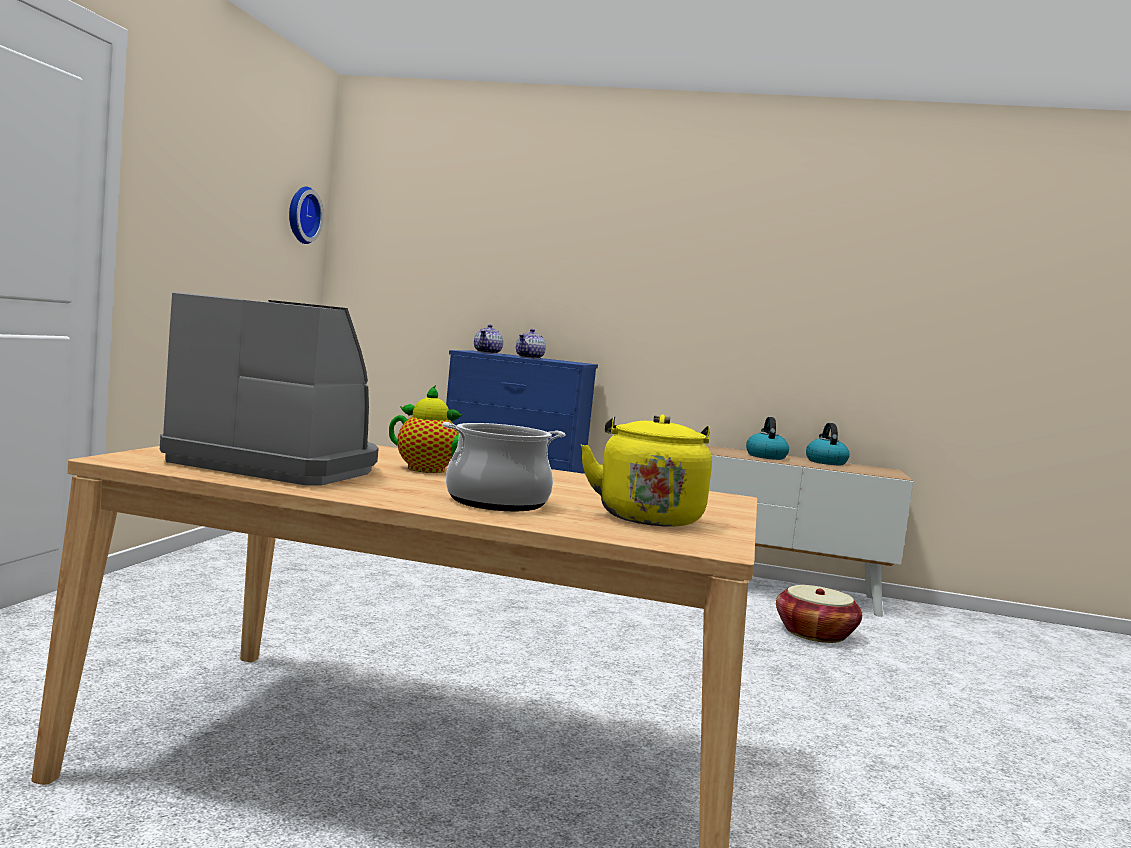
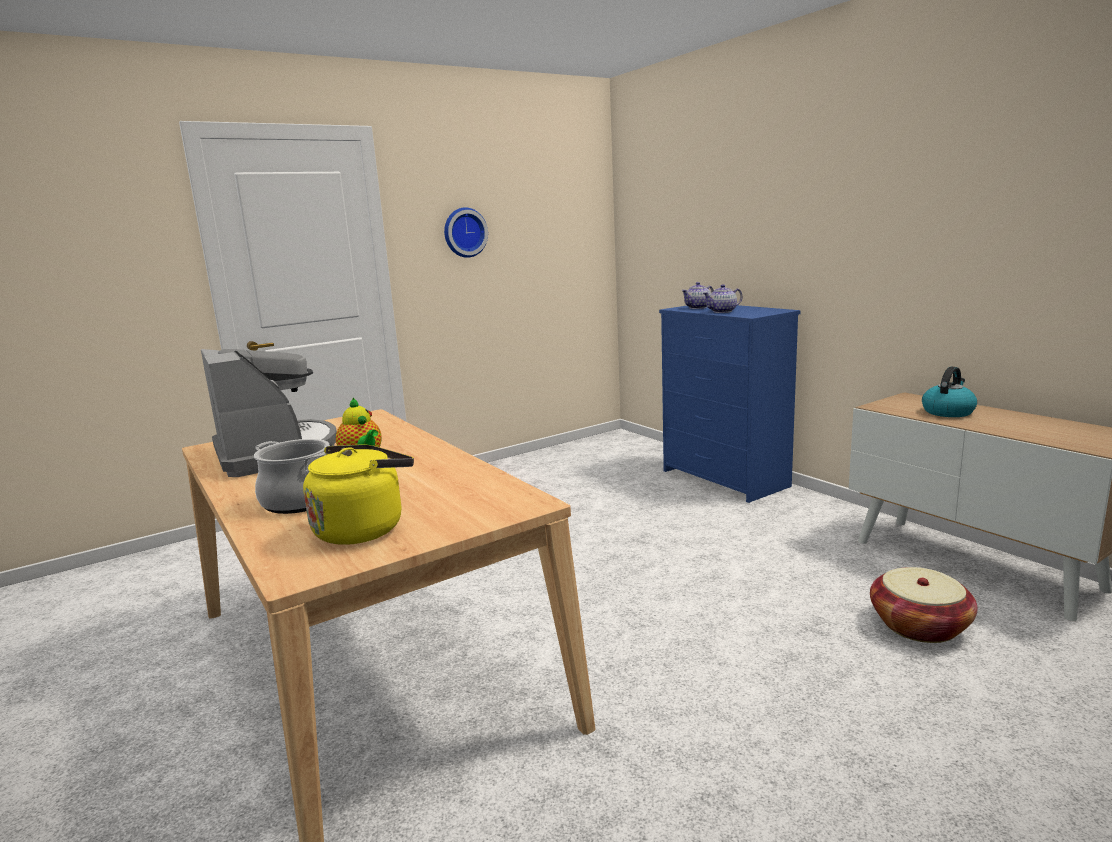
camera: 45 degrees right, 10 degrees up
wall clock [289,187,324,244] -> wall clock moved to [444,207,488,258]
kettle [806,423,850,465] -> none

